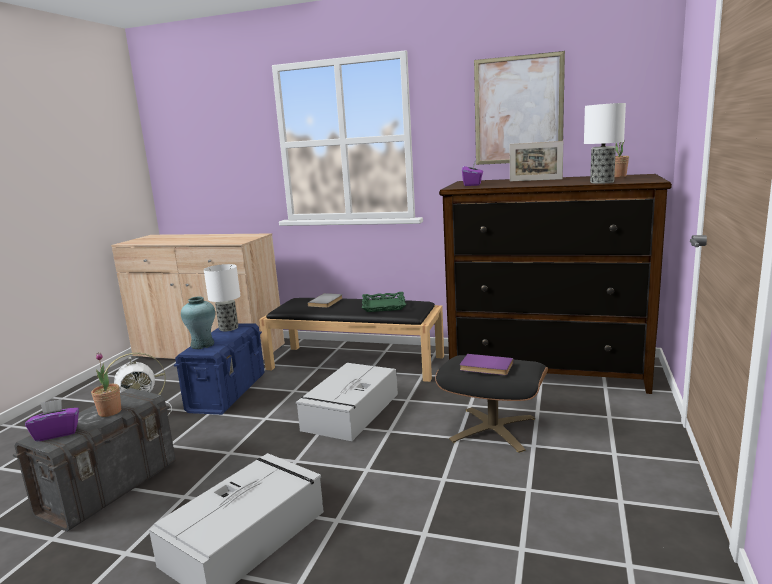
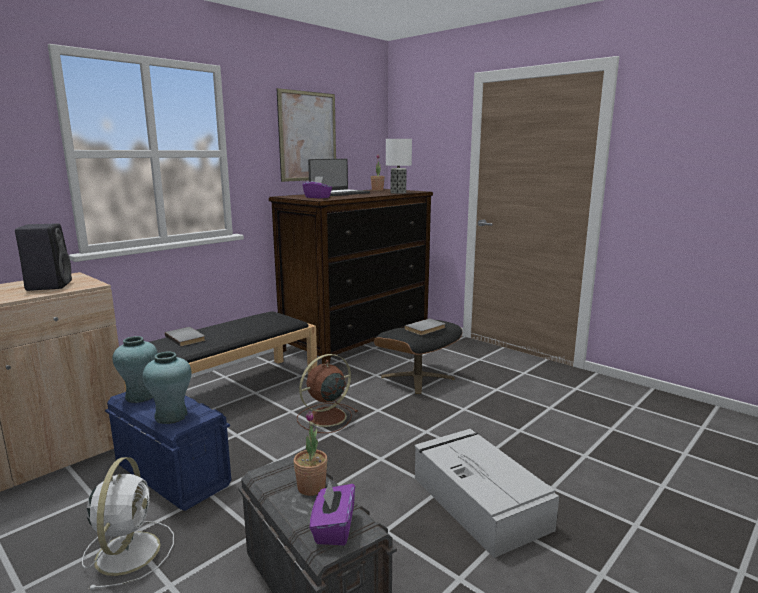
camera: 65 degrees left, 0 degrees up
table lamp [204,264,241,331] -> turquoise vase [112,336,158,403]
grey storage box [296,363,398,441] -> brown fan [297,354,358,433]
green tray [362,292,406,312] -> none
purple book [460,354,513,375] -> grey book [404,318,446,335]
picture frame [510,141,563,181] -> laptop [308,159,370,196]
none -> black speaker [15,223,72,291]

